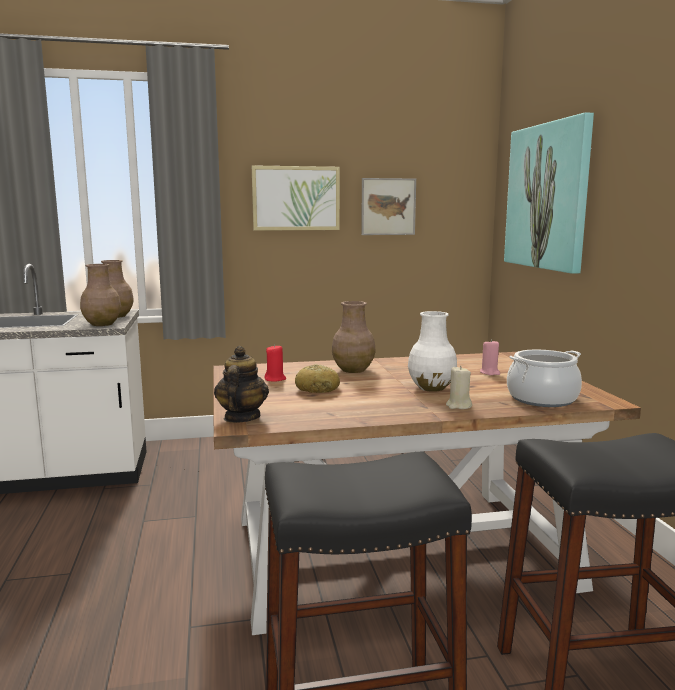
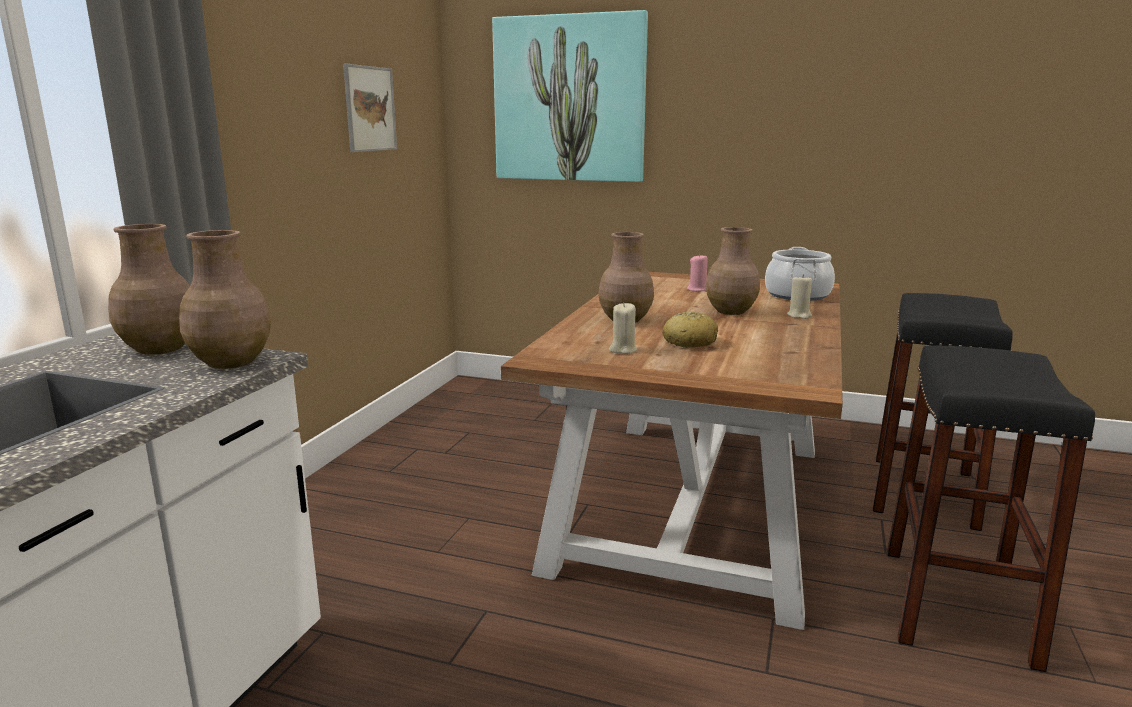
camera: 60 degrees left, 5 degrees up
teapot [214,346,269,423] -> none
picture [252,165,340,231] -> none
red candle [265,344,286,382] -> beige candle [609,302,637,354]
white vase [408,311,457,392] -> brown vase [706,227,760,315]

